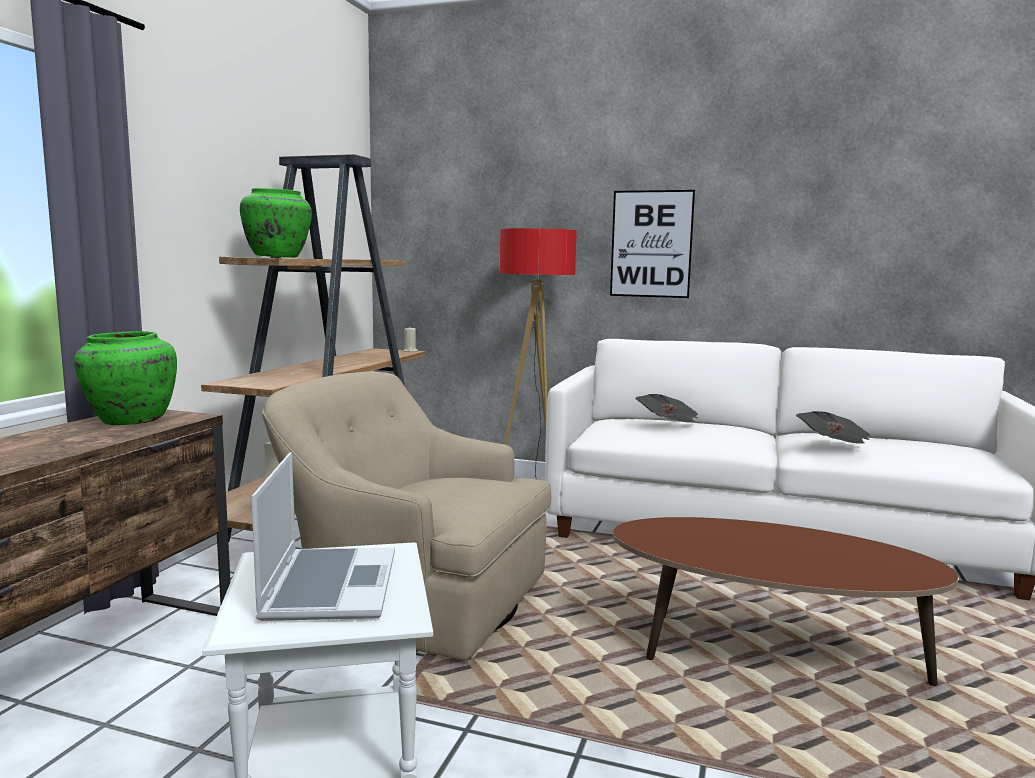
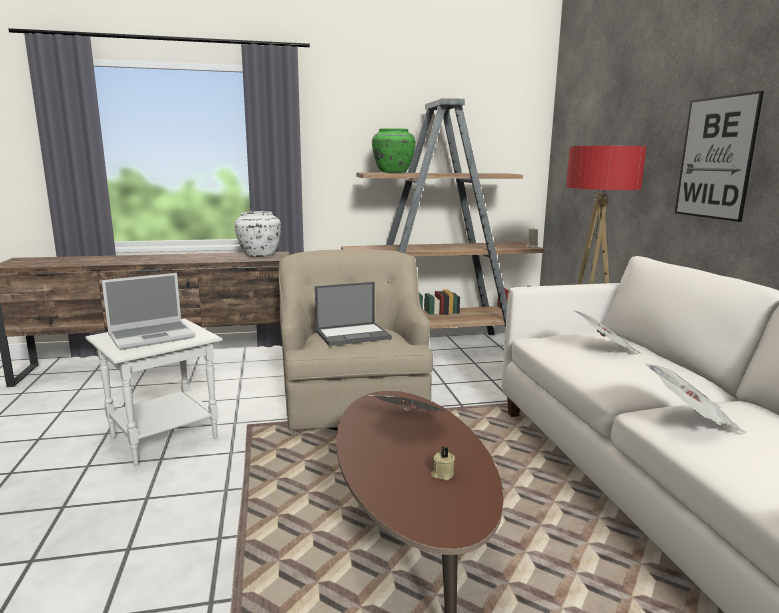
camera: 60 degrees right, 5 degrees up
green vase [74,331,177,425] -> white vase [235,211,281,257]
none -> laptop [315,282,392,346]
none -> newspaper [368,395,445,412]
none -> beige candle [431,447,455,480]

